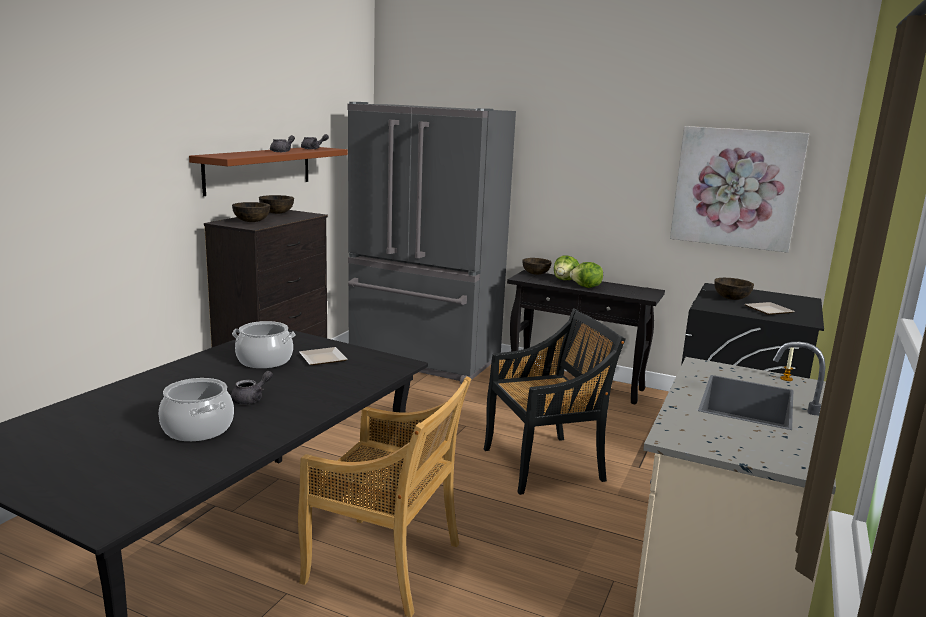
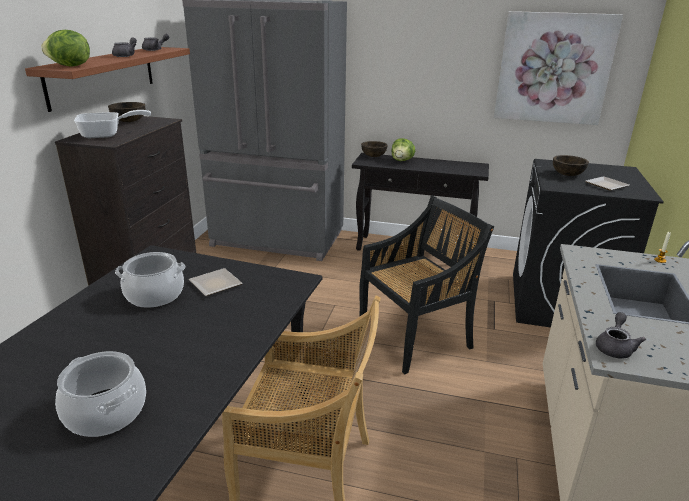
camera: 10 degrees left, 10 degrees up
grey teapot [231,371,273,404] -> grey teapot moved to [596,312,646,358]
brown bowl [232,202,270,222] -> frying pan [74,110,151,138]
lettuce [570,262,603,288] -> lettuce moved to [41,30,90,66]

